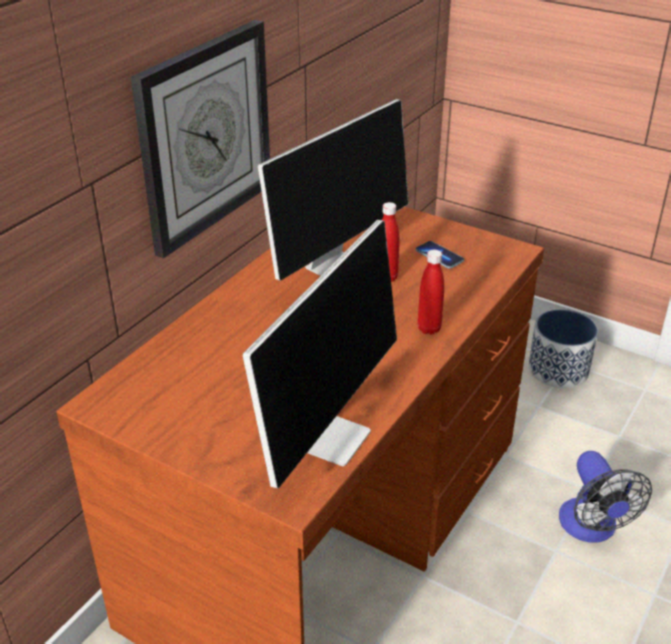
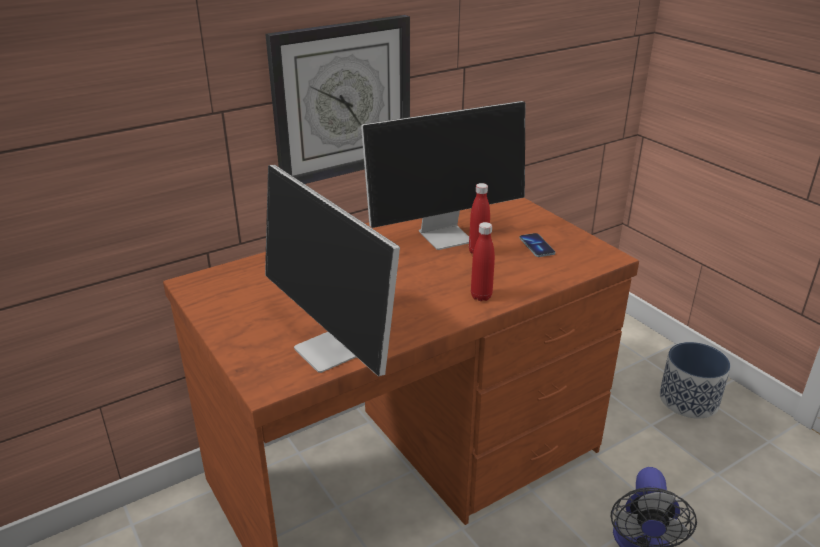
camera: 25 degrees right, 5 degrees down
monitor [242,220,397,488] -> monitor turned 90 degrees clockwise [265,165,400,376]

